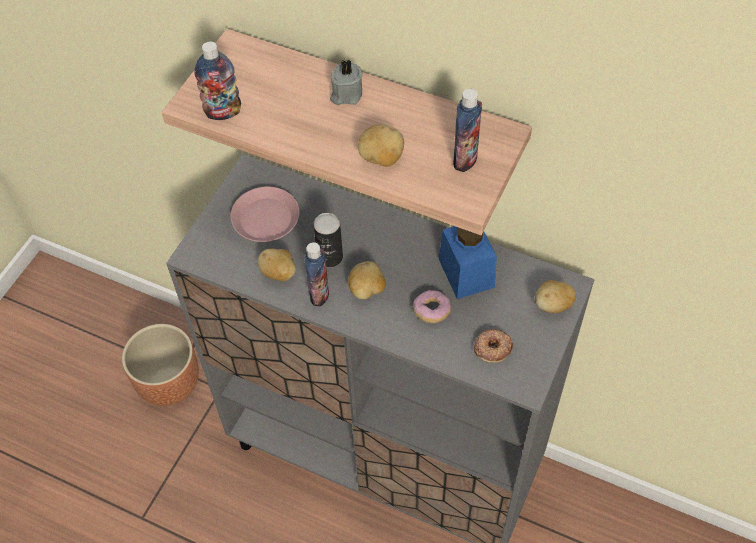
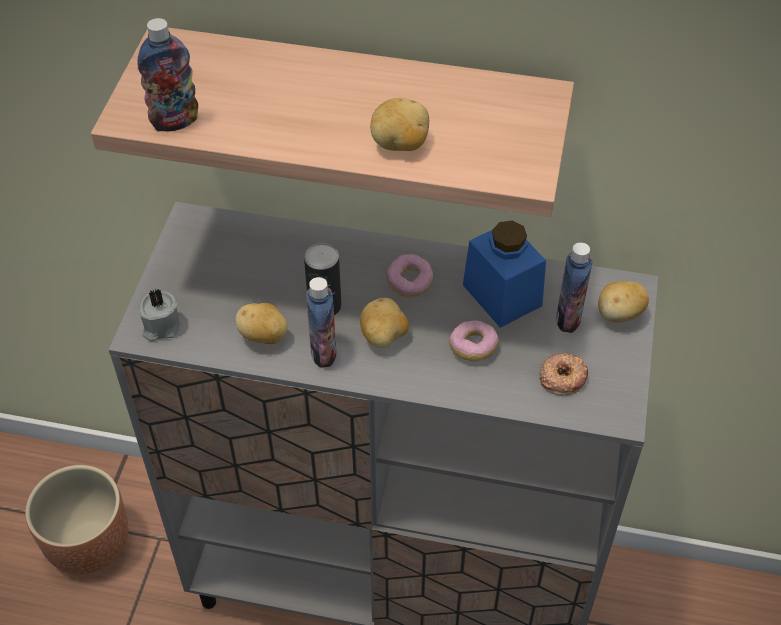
camera: 15 degrees left, 5 degrees down
pink plate [230,187,300,242] -> none
grey candle [330,59,363,105] -> grey candle moved to [140,288,180,342]
bottle [453,89,482,172] -> bottle moved to [556,242,592,333]
none -> donut [386,254,433,298]

